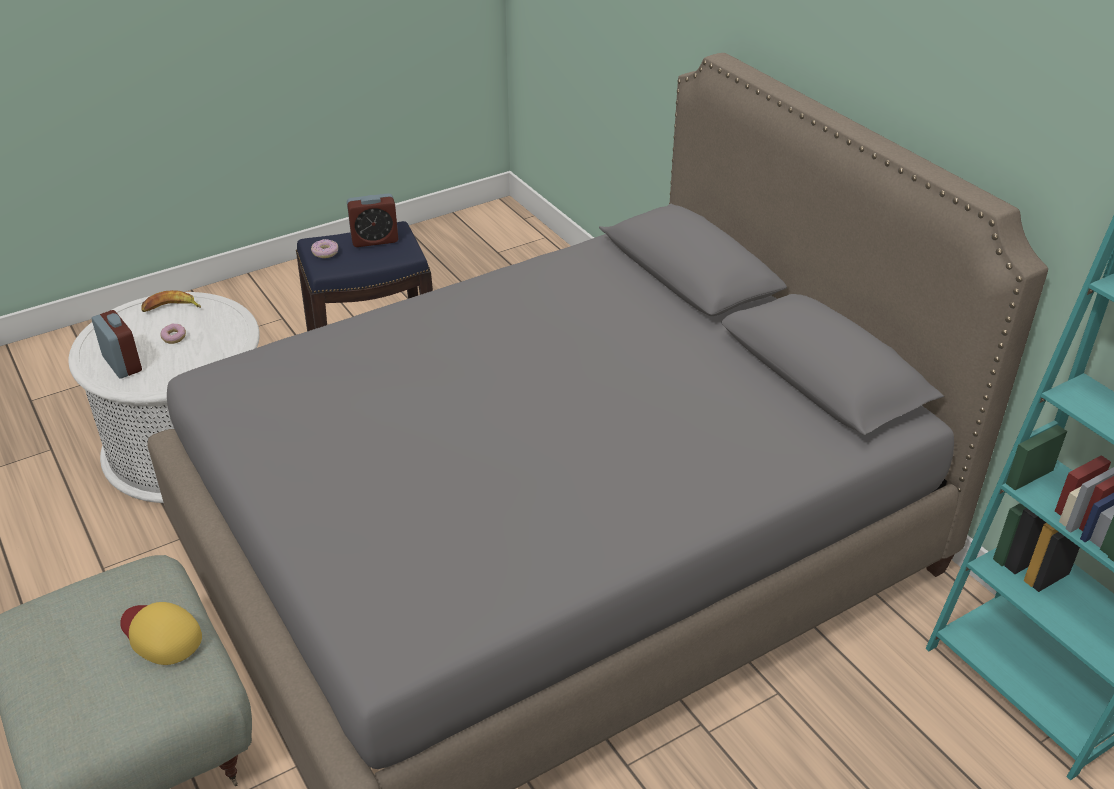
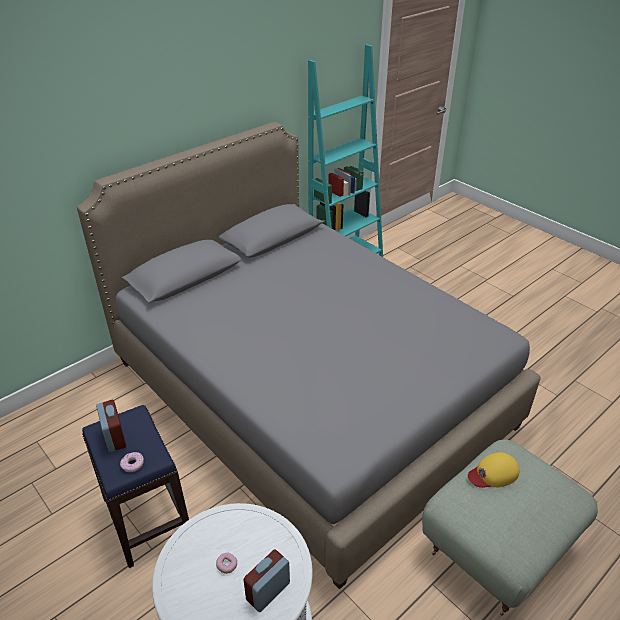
camera: 100 degrees left, 0 degrees up
yellow cap [120,602,202,665] -> yellow cap turned 45 degrees clockwise [468,452,520,488]
banana [141,290,201,312] -> none

